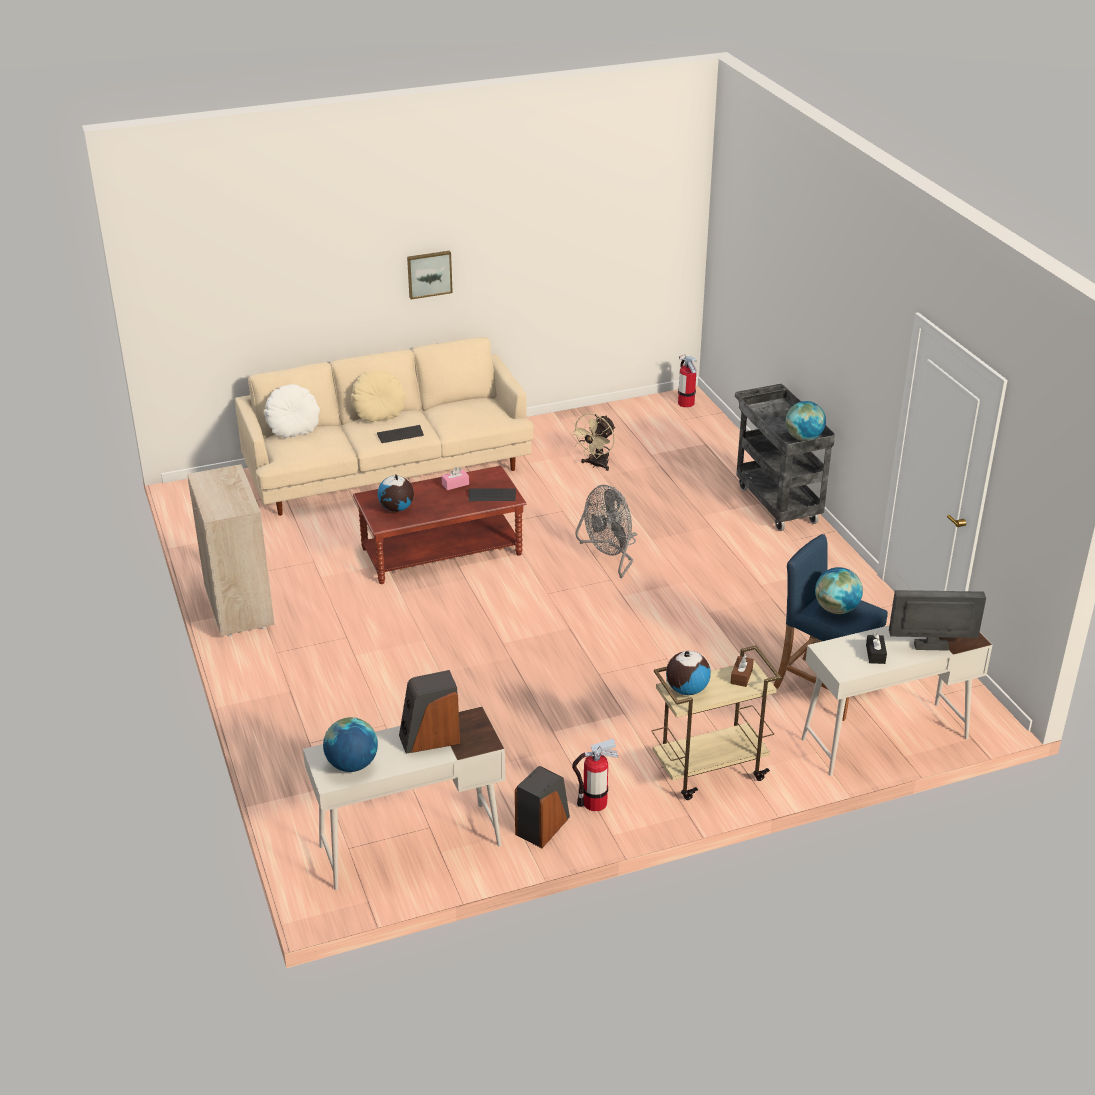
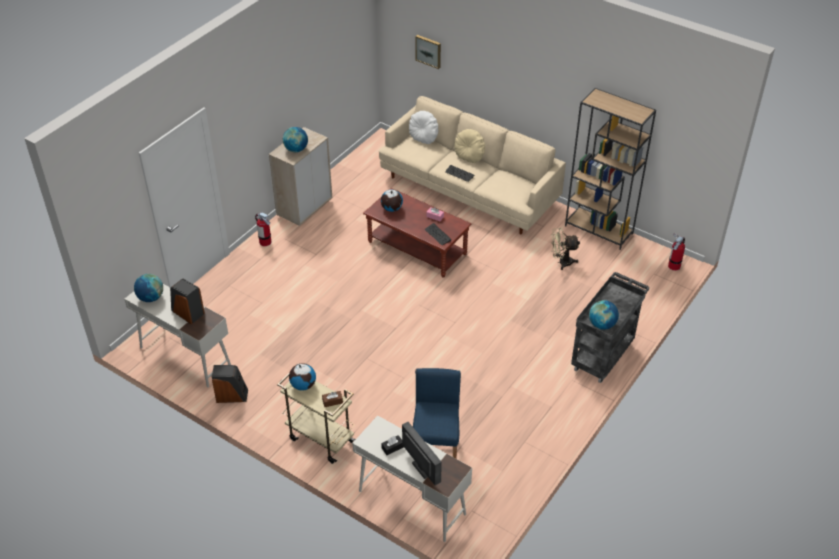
camera: 55 degrees right, 10 degrees up
picture [407,251,453,299] -> picture moved to [415,35,441,69]
fire extinguisher [572,738,618,811] -> fire extinguisher moved to [255,212,271,246]
grey fan [575,485,637,578] -> none
globe [815,567,863,614] -> globe moved to [283,127,308,152]
none -> bookcase [565,88,656,250]

